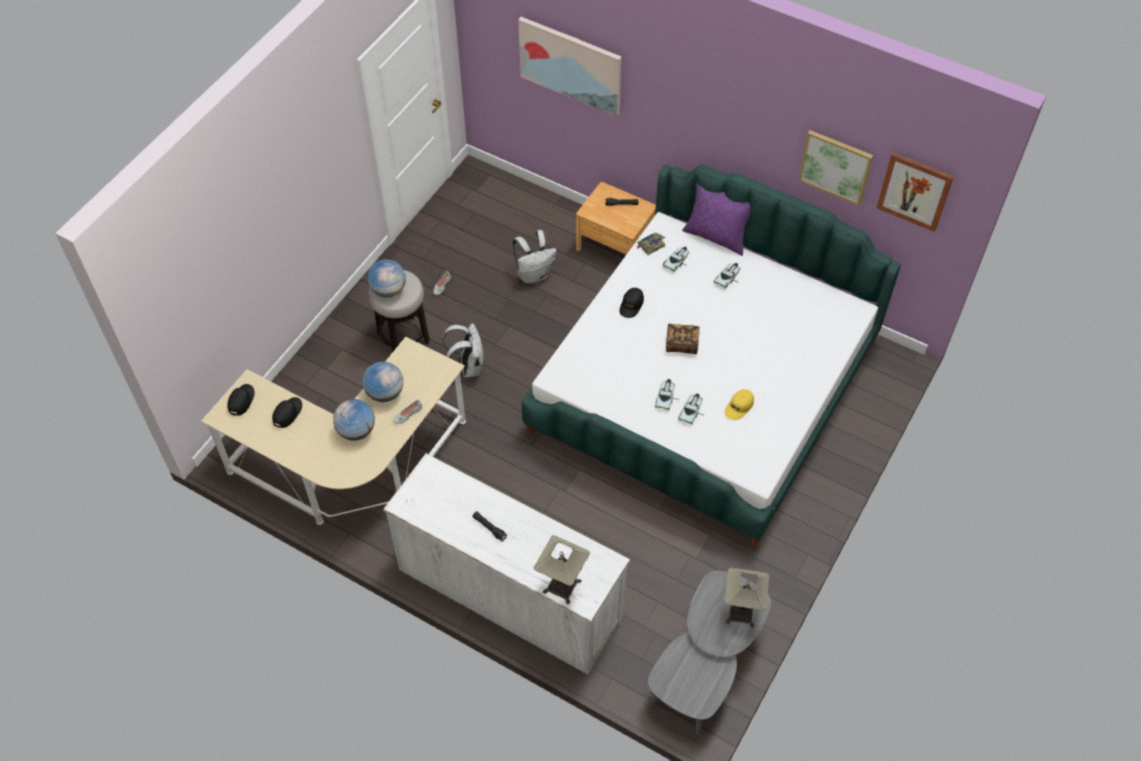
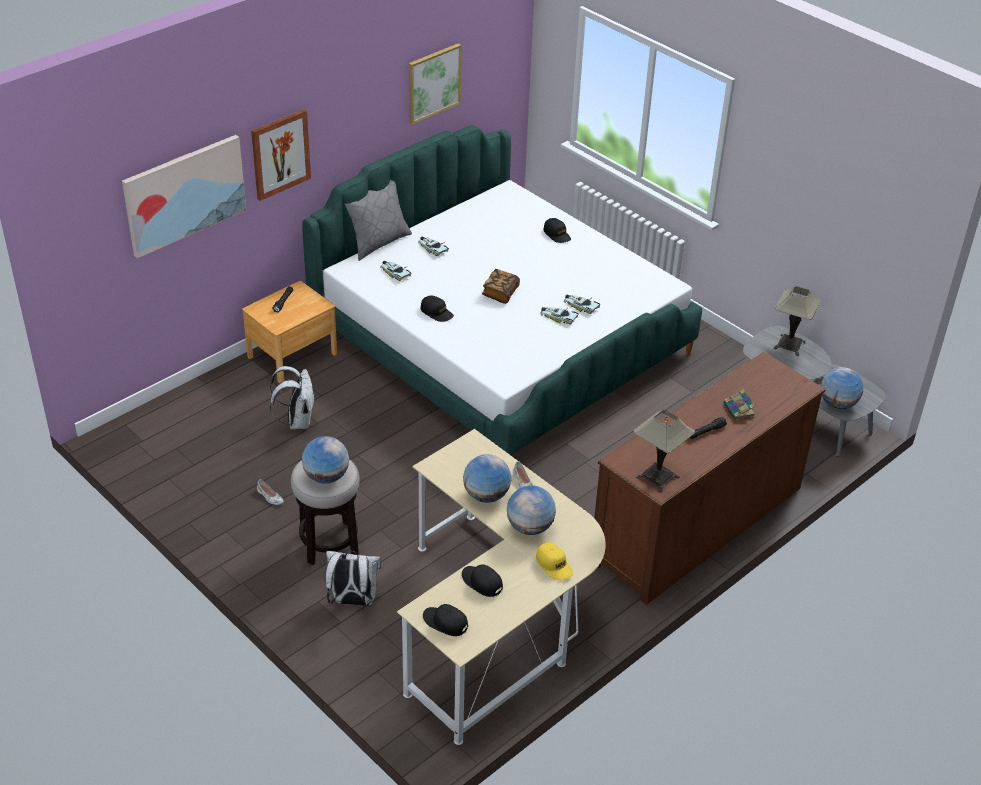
camera: 75 degrees left, 15 degrees down
white dresser [383,453,630,675] -> brown dresser [594,352,826,605]
white backpack [442,323,483,378] -> white backpack moved to [325,551,381,606]
table lamp [534,535,590,604] -> table lamp moved to [633,410,695,493]
book [637,232,665,255] -> book moved to [723,389,755,422]
purple pillow [682,183,750,256] -> grey pillow [345,180,412,261]
yellow cap [725,389,754,420] -> yellow cap moved to [536,542,573,580]
picture [877,152,954,232] -> picture moved to [251,110,311,201]
none -> black cap [543,218,571,243]
none -> globe [821,367,863,409]

